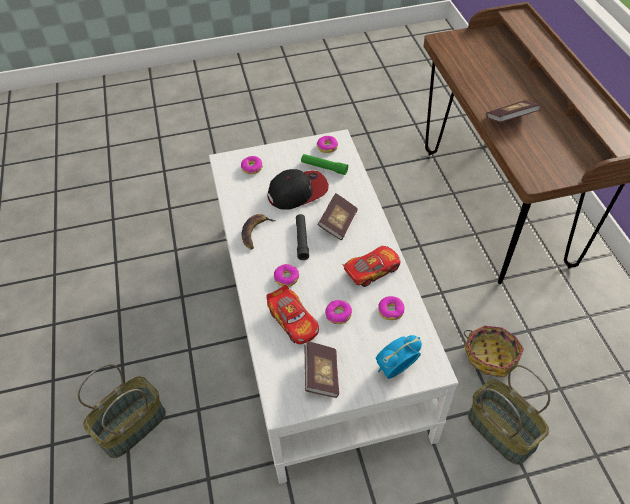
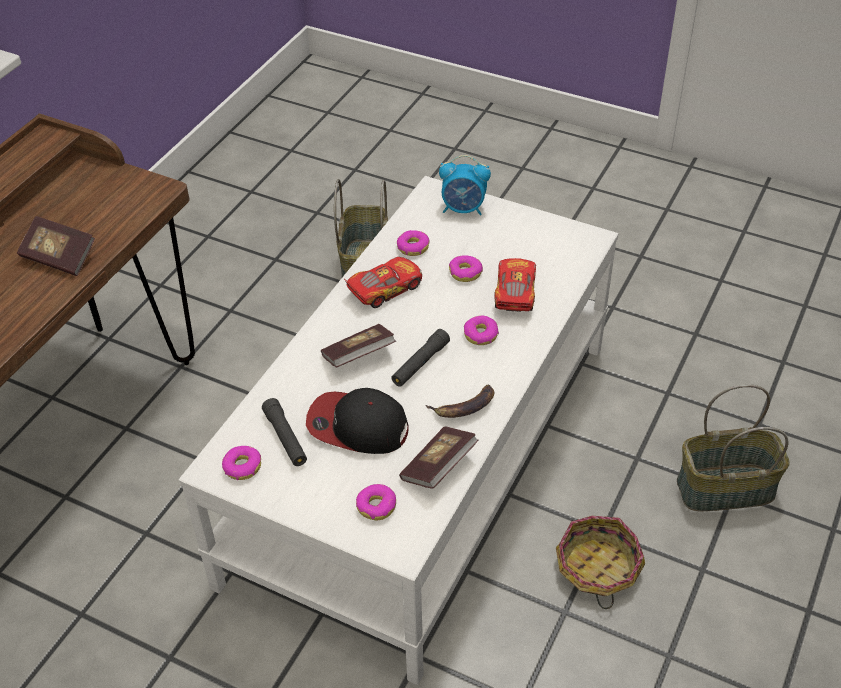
camera: 140 degrees left, 5 degrees down
green flashlight [301,154,348,175] -> black flashlight [262,398,307,466]
book [304,341,339,398] -> book moved to [399,426,478,488]
toy car [342,246,400,287] -> toy car turned 135 degrees clockwise [344,257,422,308]
basket [464,326,524,377] -> basket moved to [556,516,645,609]

